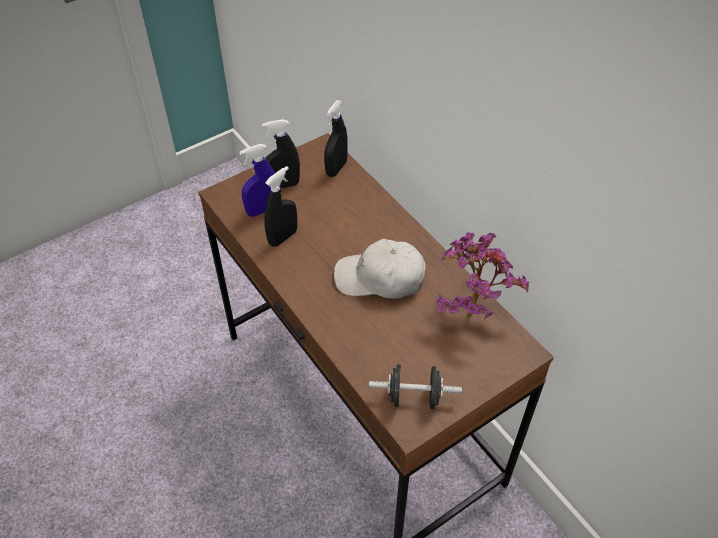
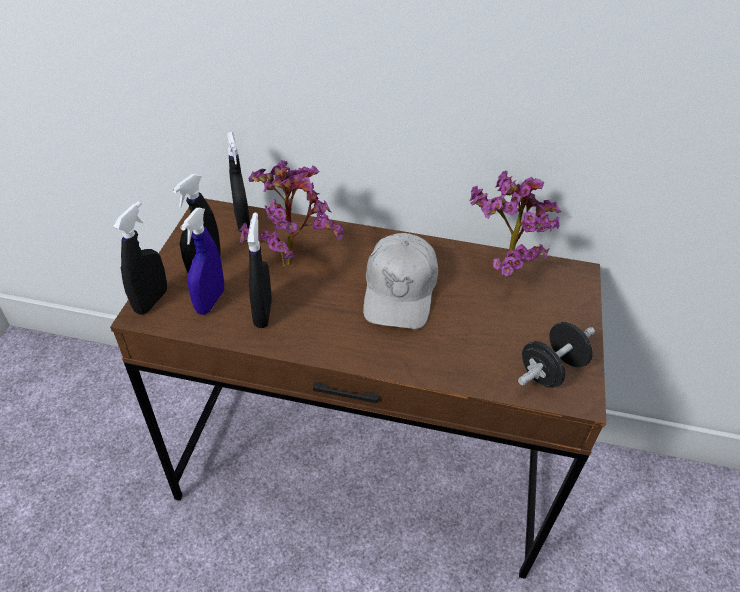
camera: 45 degrees left, 5 degrees down
white cap [334,239,426,299] -> white cap turned 45 degrees counterclockwise [363,233,438,329]
none -> black spray bottle [113,201,167,315]
none -> potted plant [239,160,343,266]

